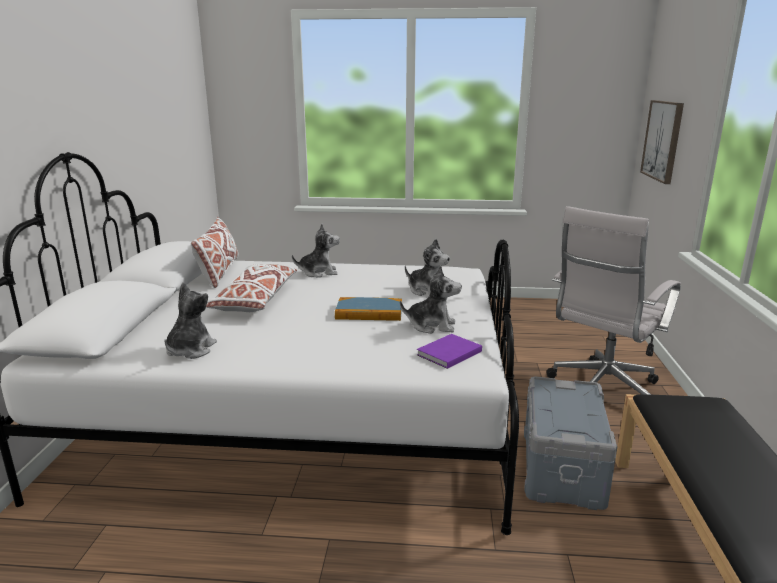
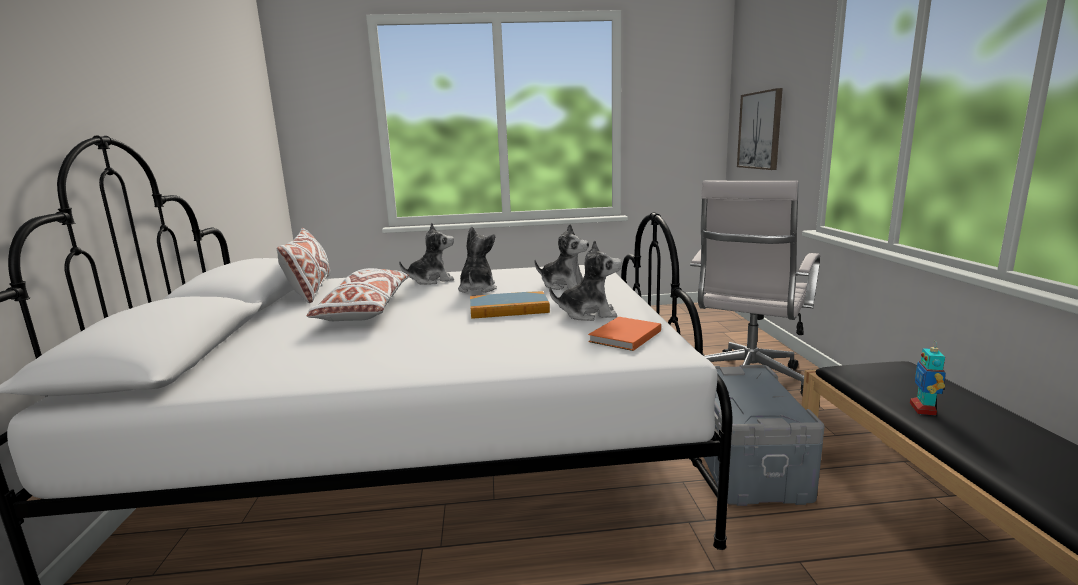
camera: 10 degrees left, 5 degrees down
plush toy [165,282,217,359] -> plush toy moved to [458,227,497,293]
purple book [417,334,482,369] -> orange book [588,317,661,351]
none -> toy robot [910,340,946,416]

